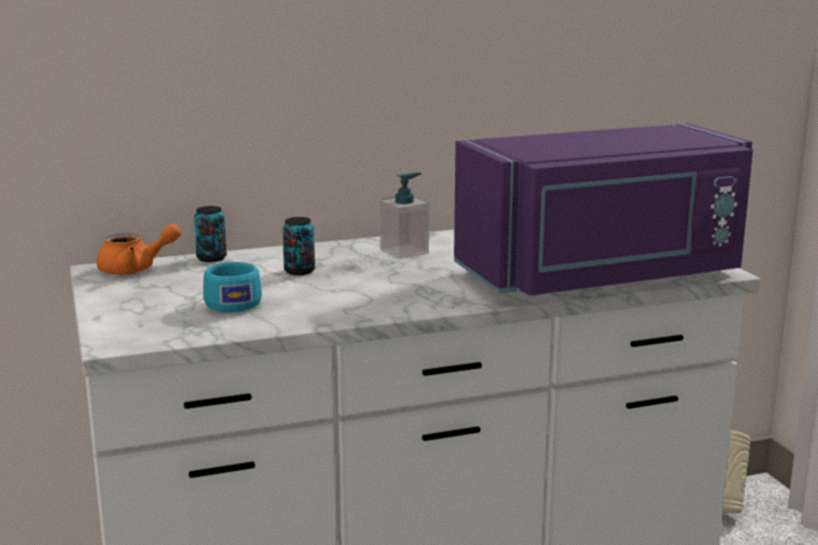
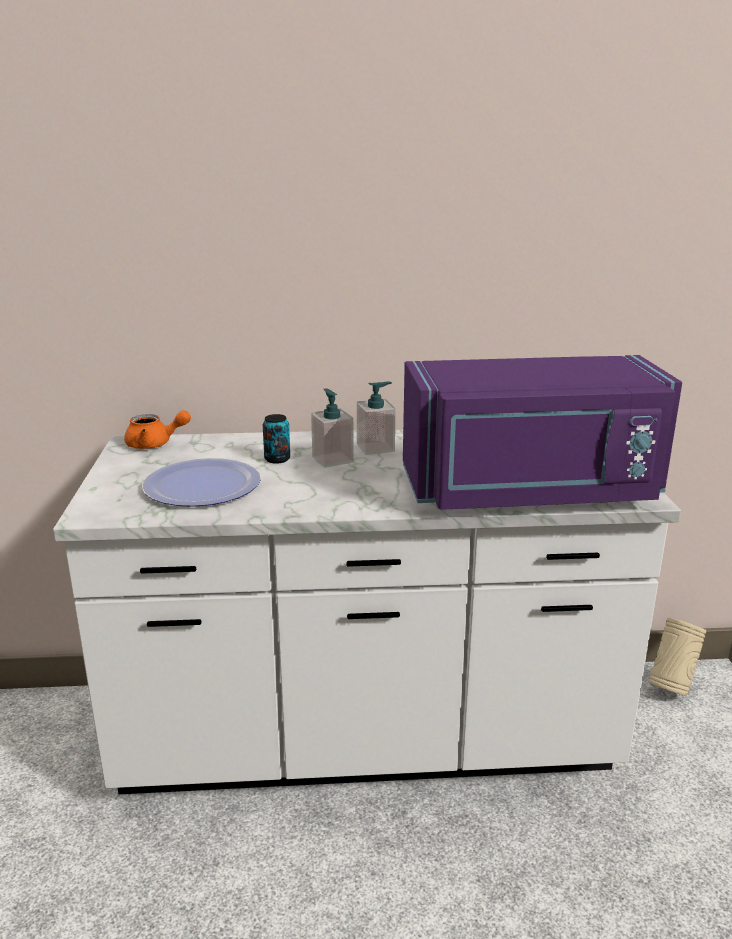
camera: 15 degrees right, 5 degrees up
can [194,206,227,262] -> none
turquoise cup [203,262,262,312] -> plate [142,458,260,507]
none -> soap dispenser [311,388,354,468]

